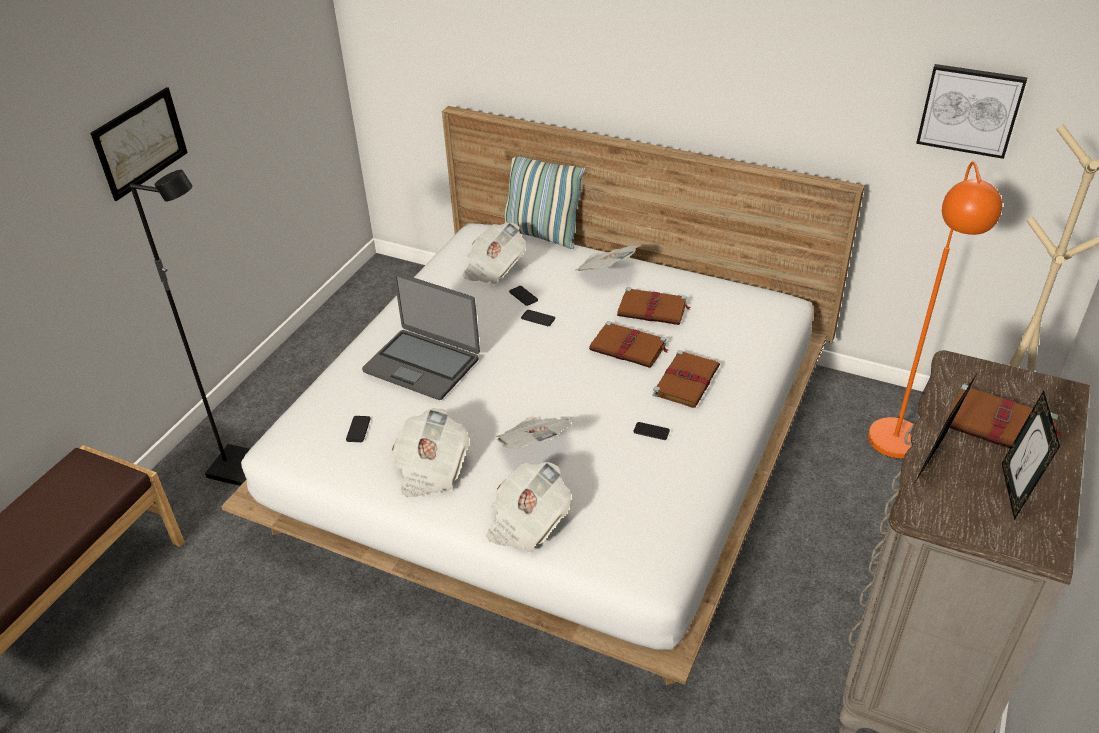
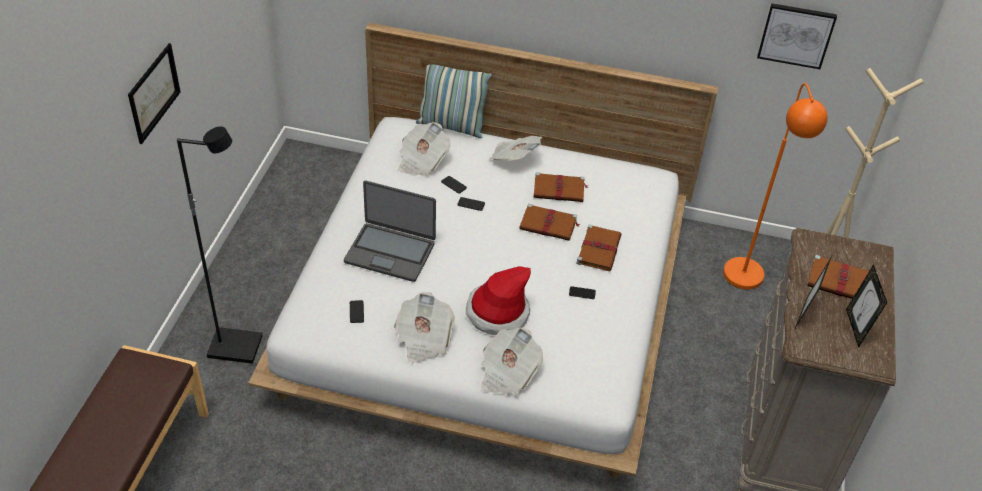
camera: 15 degrees left, 5 degrees up
newspaper [496,417,572,449] -> hat [466,266,531,335]

